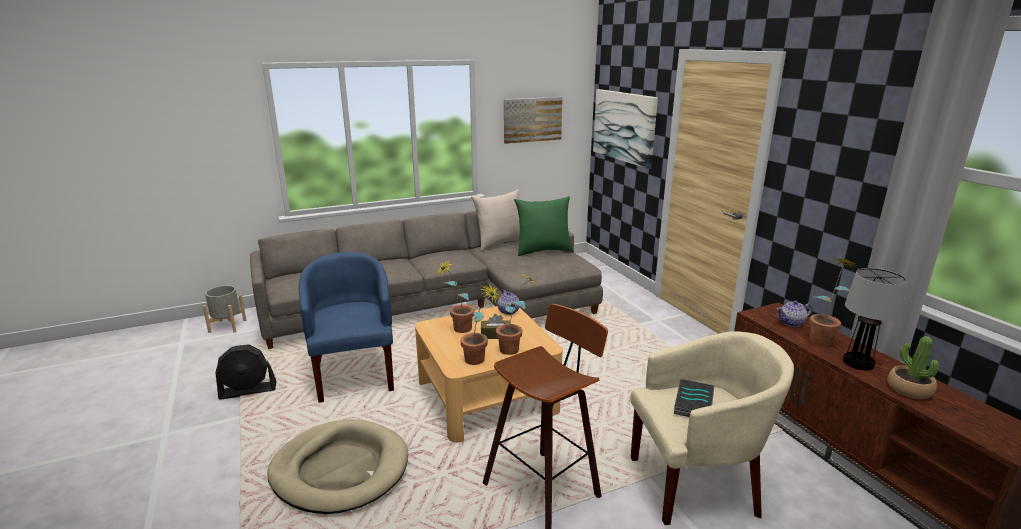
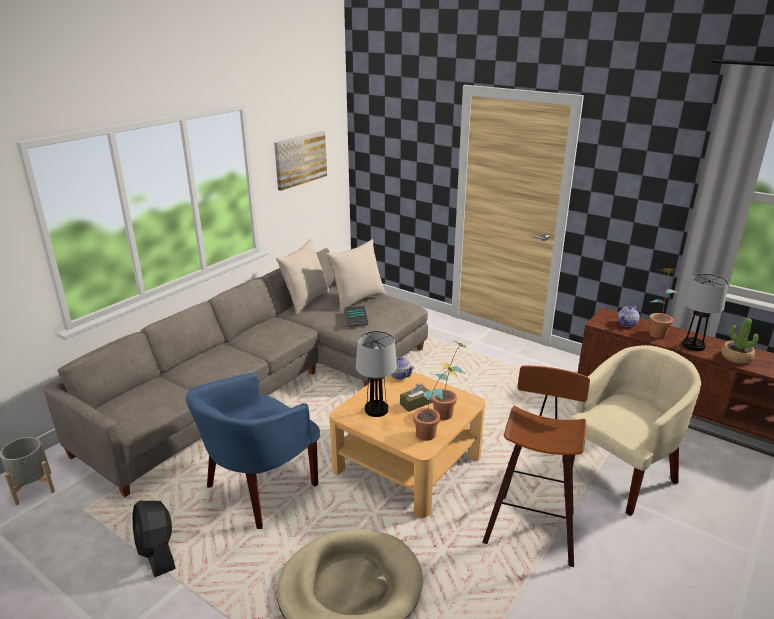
camera: 30 degrees left, 5 degrees up
black fan [215,344,277,399] -> black fan turned 105 degrees clockwise [132,501,176,578]
blue armchair [299,252,394,403] -> blue armchair turned 90 degrees counterclockwise [186,373,320,529]
potted plant [436,259,475,333] -> table lamp [356,331,397,417]
green pillow [514,196,574,256] -> beige pillow [326,239,386,311]
picture [593,89,658,169] -> none
book [674,379,714,417] -> book moved to [344,306,368,327]

